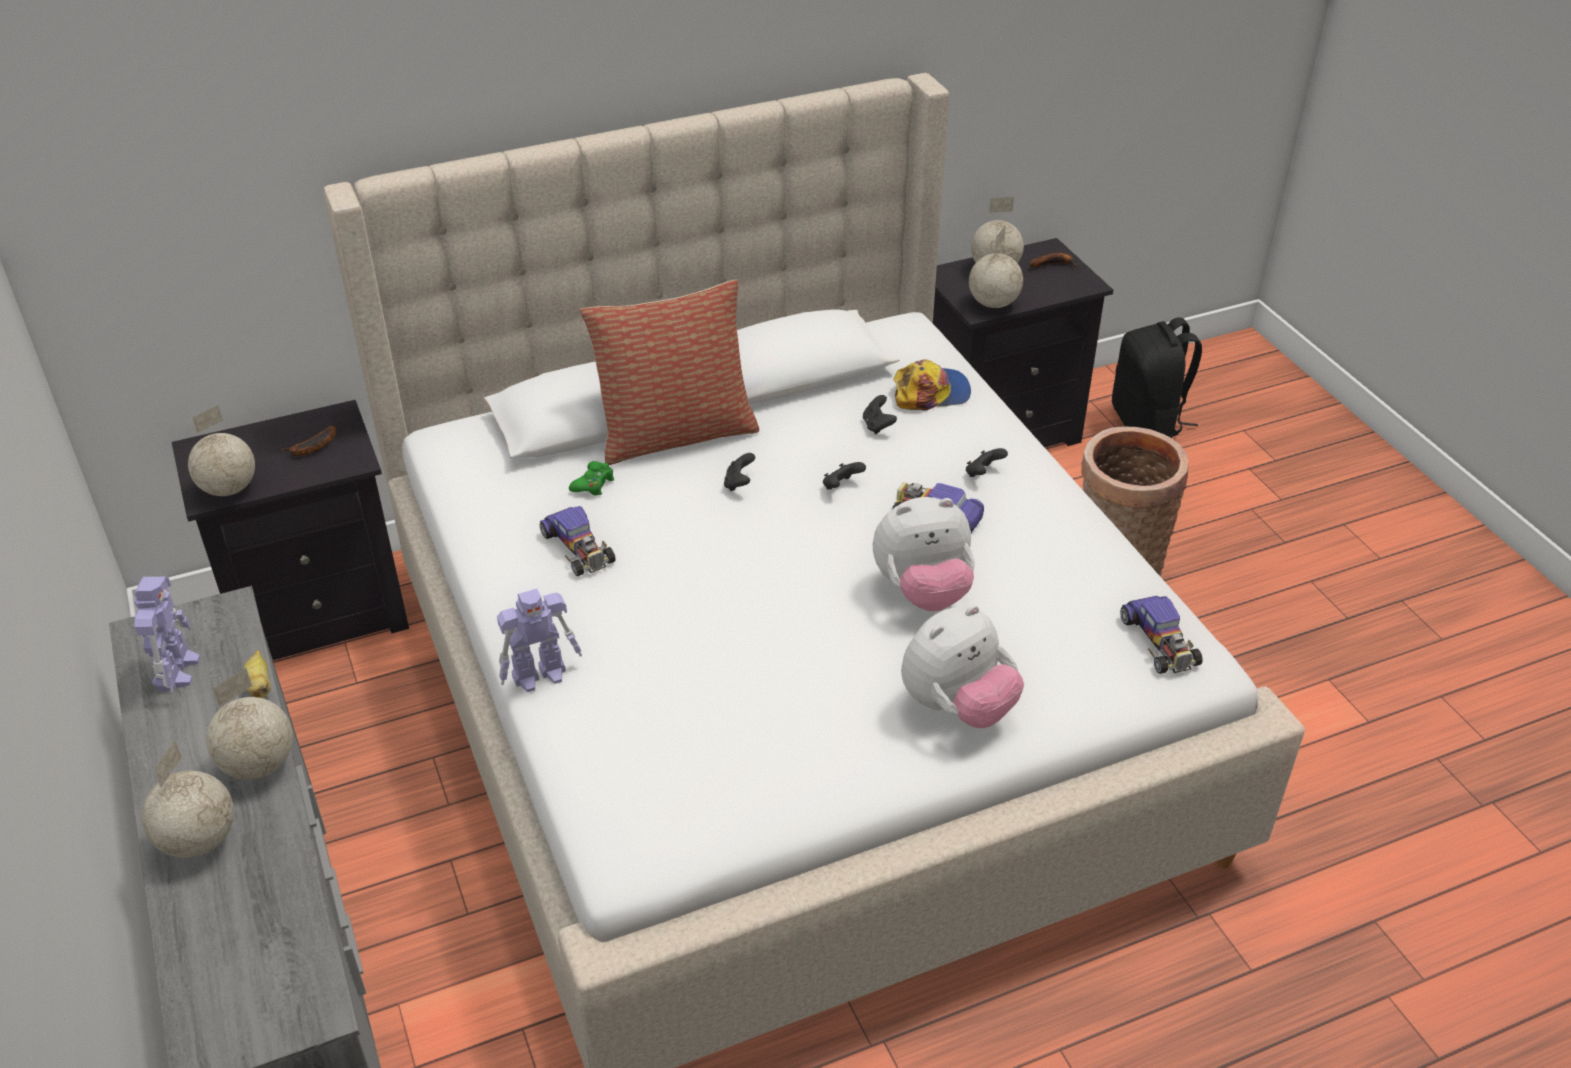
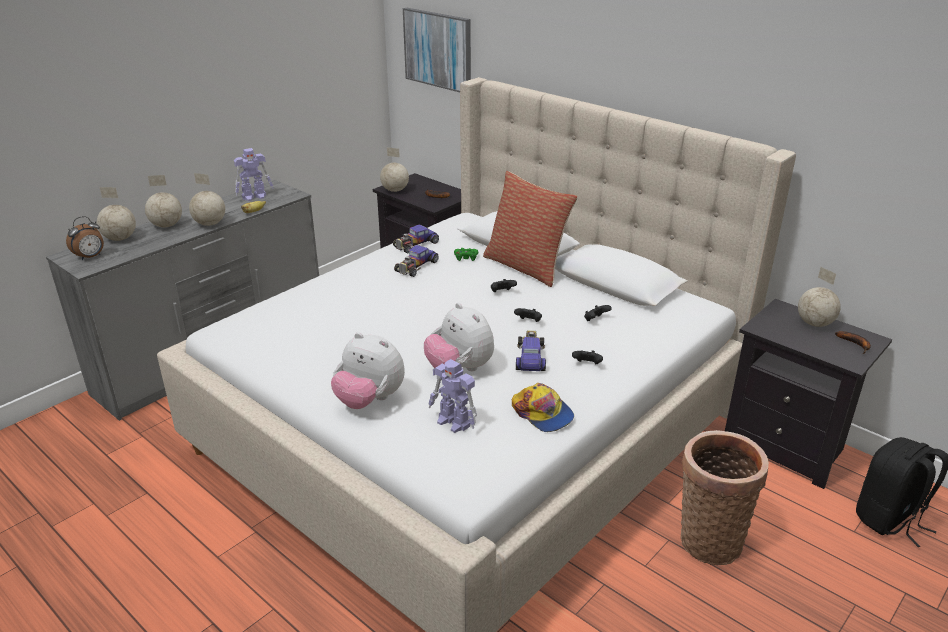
camera: 65 degrees right, 10 degrees down
toy robot [497,589,582,692] -> toy robot moved to [429,359,477,433]
cap [893,359,971,410] -> cap moved to [512,383,574,432]
globe [969,225,1023,308] -> globe moved to [97,187,136,241]
toy car [1120,596,1203,674] -> toy car moved to [393,225,439,253]
none -> alarm clock [66,216,104,261]
none -> picture [403,8,471,92]

